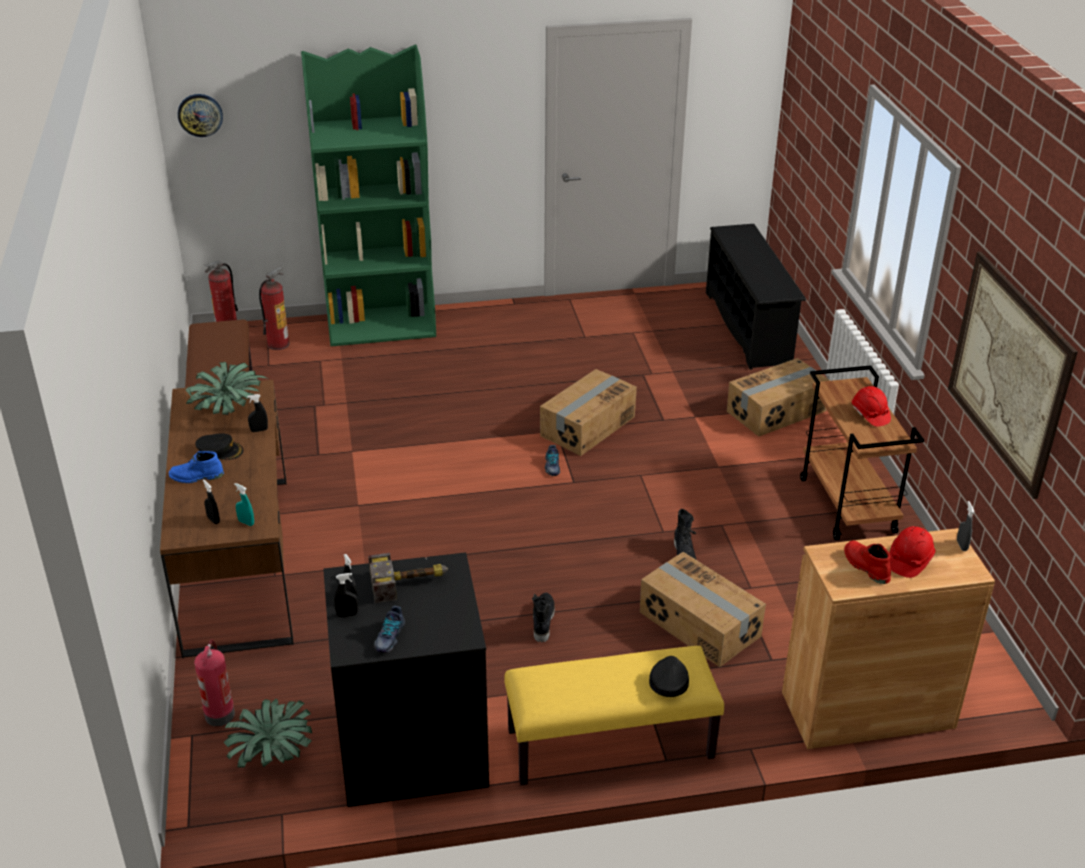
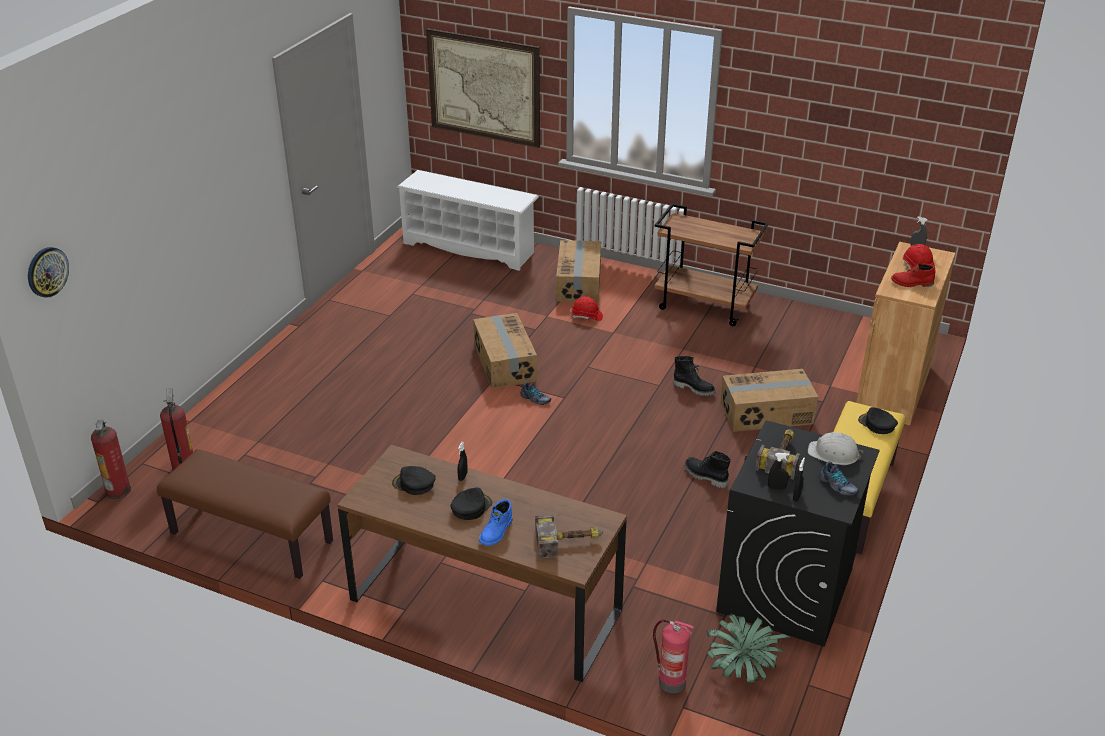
camera: 55 degrees left, 0 degrees up
potted plant [186,362,268,415] -> black cap [392,466,436,495]
black spray bottle [203,479,220,524] -> hammer [535,515,603,558]
turquoise spray bottle [234,483,254,526] -> none
green bookcase [301,44,436,346] -> none
black shoe rack [706,224,806,370] -> white shoe rack [396,170,539,271]
red hard hat [852,386,891,427] -> red hard hat moved to [571,296,603,321]
picture [948,252,1078,499] -> picture moved to [426,28,540,148]
none -> white hard hat [808,432,863,465]

